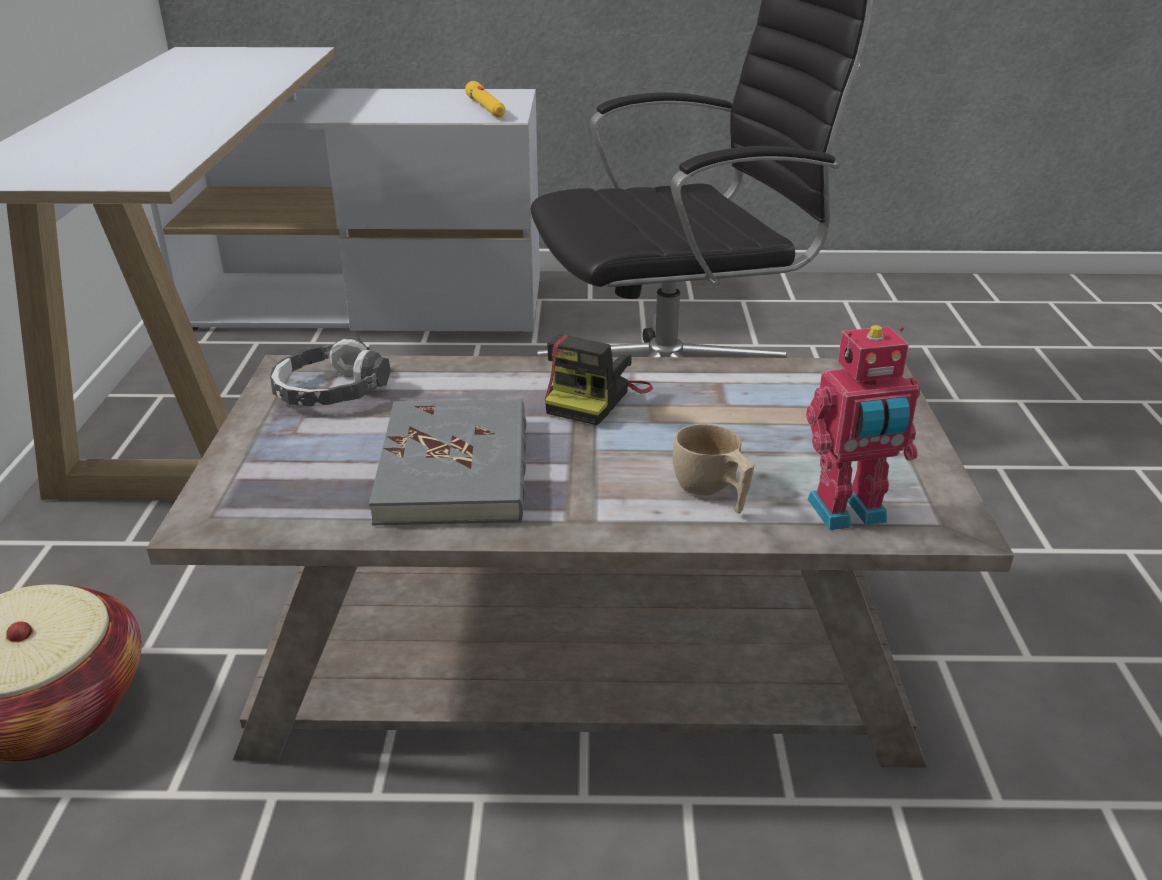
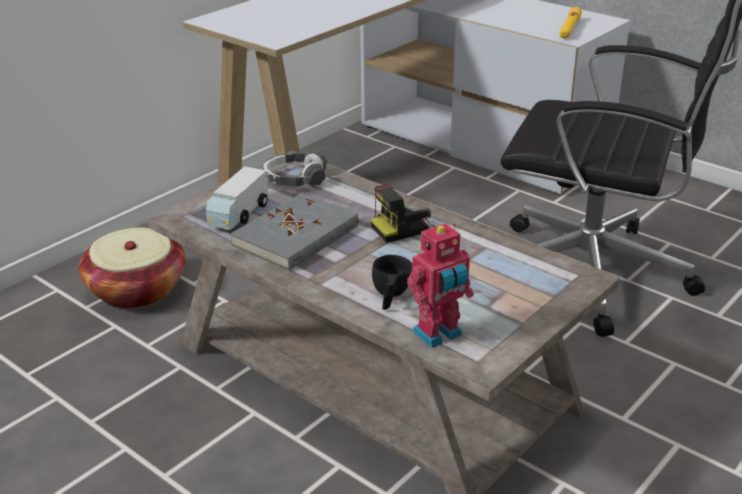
camera: 40 degrees right, 0 degrees up
beige cup [673,424,754,514] -> black cup [372,255,412,310]
toy robot [806,325,920,530] -> toy robot turned 60 degrees counterclockwise [407,223,474,348]
none -> toy truck [206,166,268,230]

